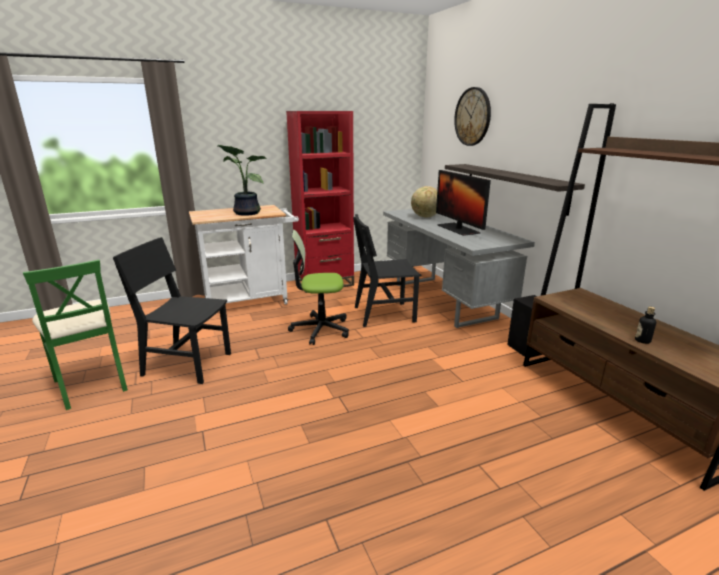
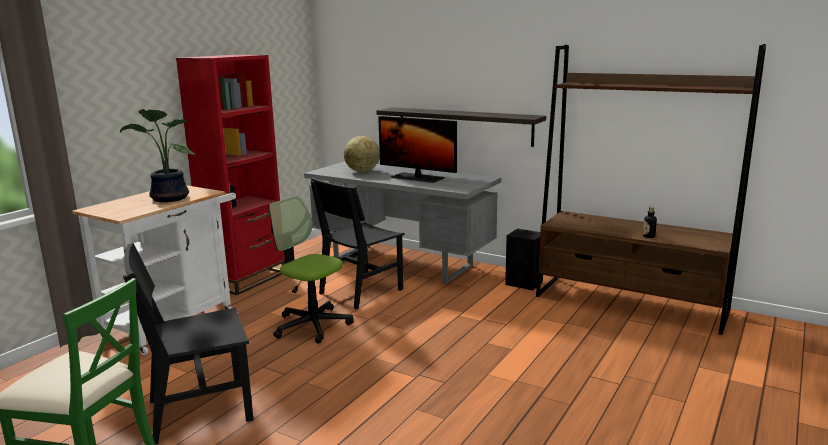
camera: 35 degrees left, 5 degrees down
office chair [288,230,349,345] -> office chair turned 75 degrees clockwise [269,196,353,344]
wall clock [454,87,491,146] -> none

